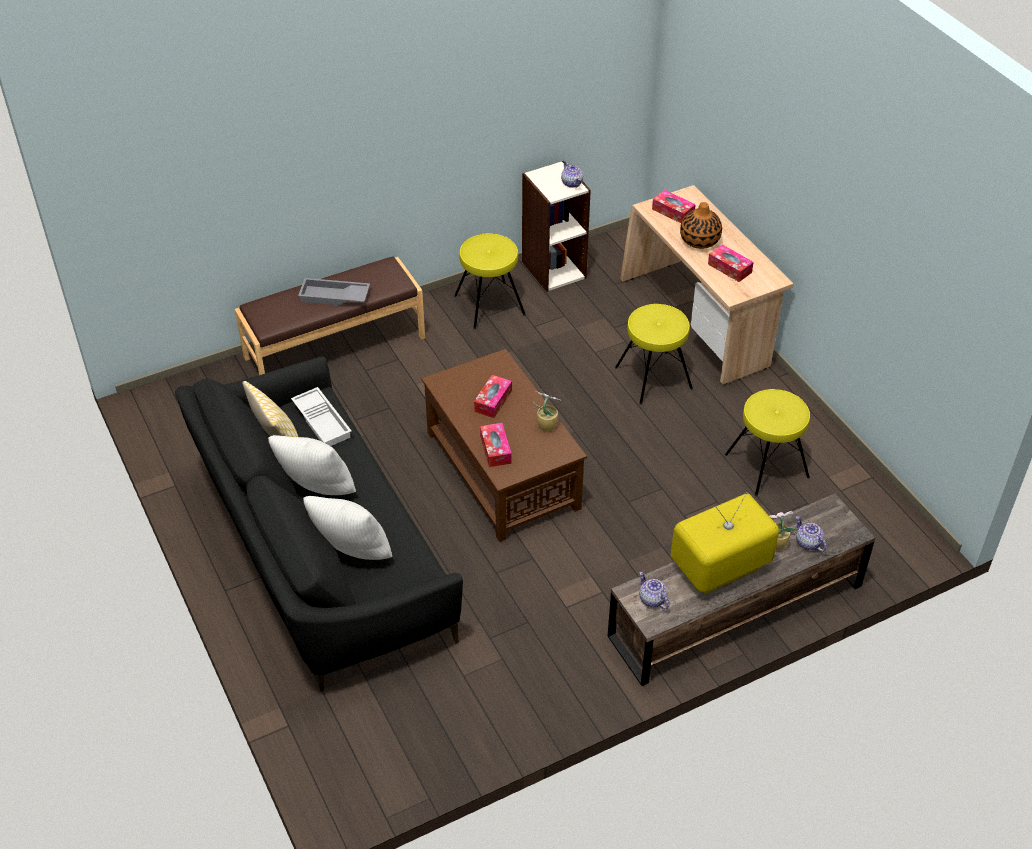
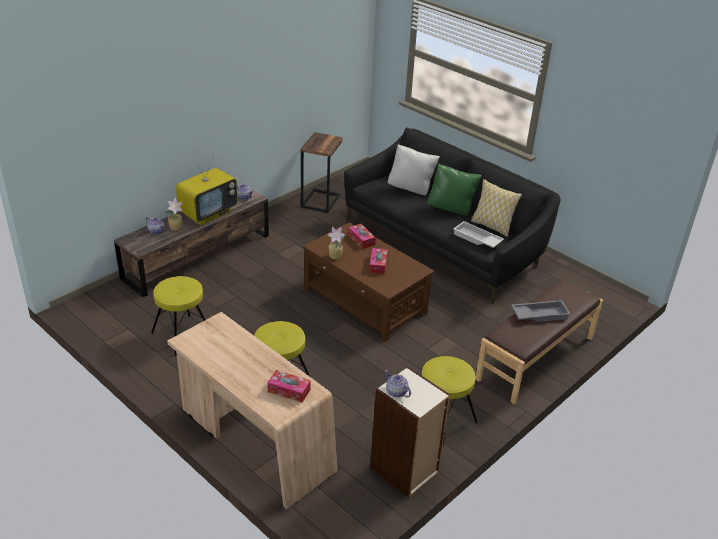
camera: 160 degrees right, 10 degrees down
white pillow [268,435,356,495] -> green pillow [427,164,482,216]
vase [680,202,722,249] -> none
tissue box [708,245,754,282] -> none
none -> side table [301,132,343,213]

